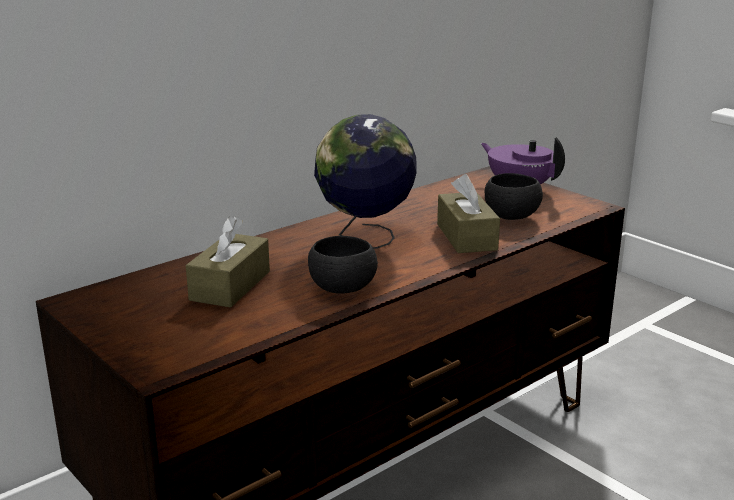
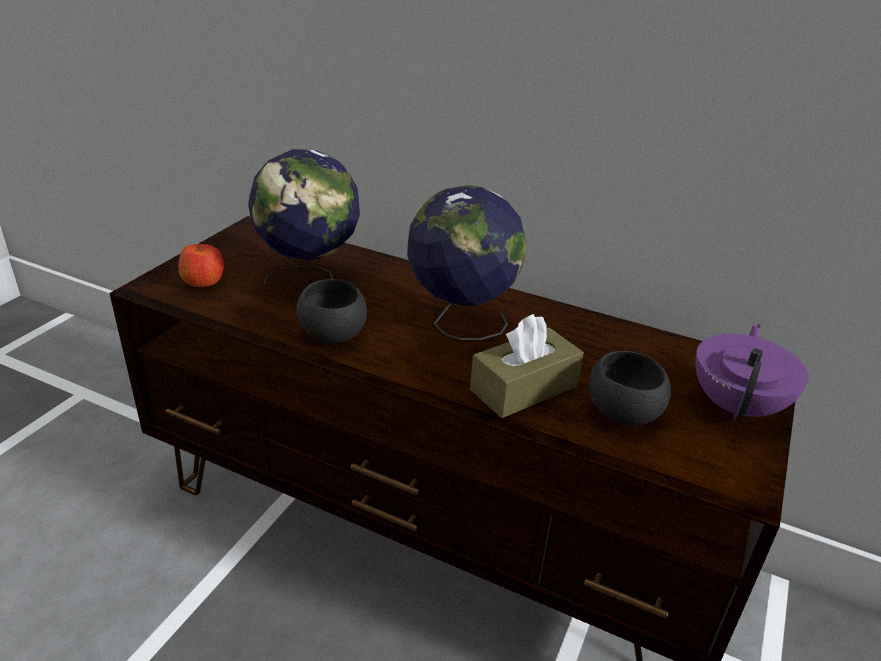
camera: 65 degrees right, 10 degrees up
brown tissue box [186,216,270,308] -> globe [248,149,360,285]
none -> apple [178,242,224,287]

